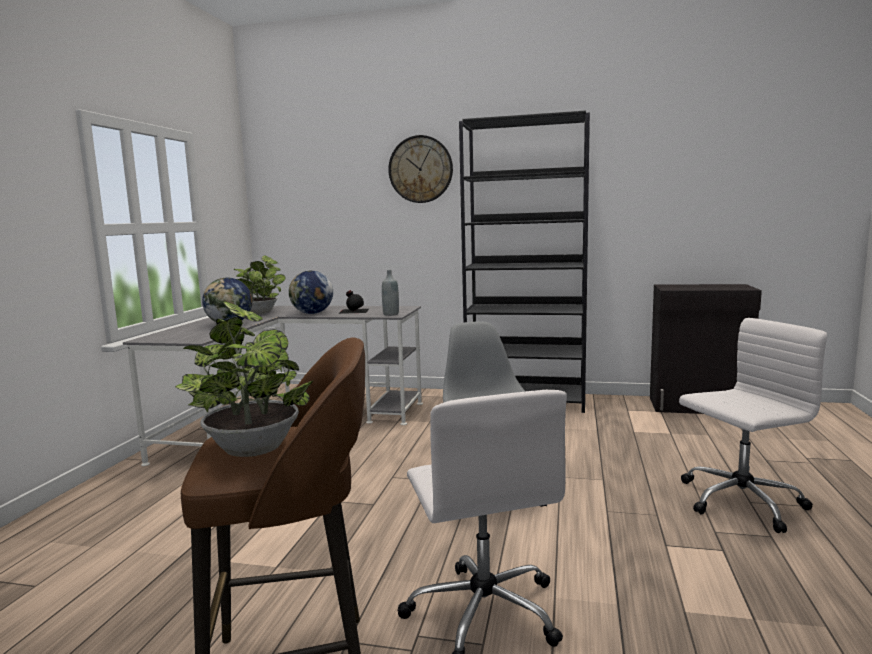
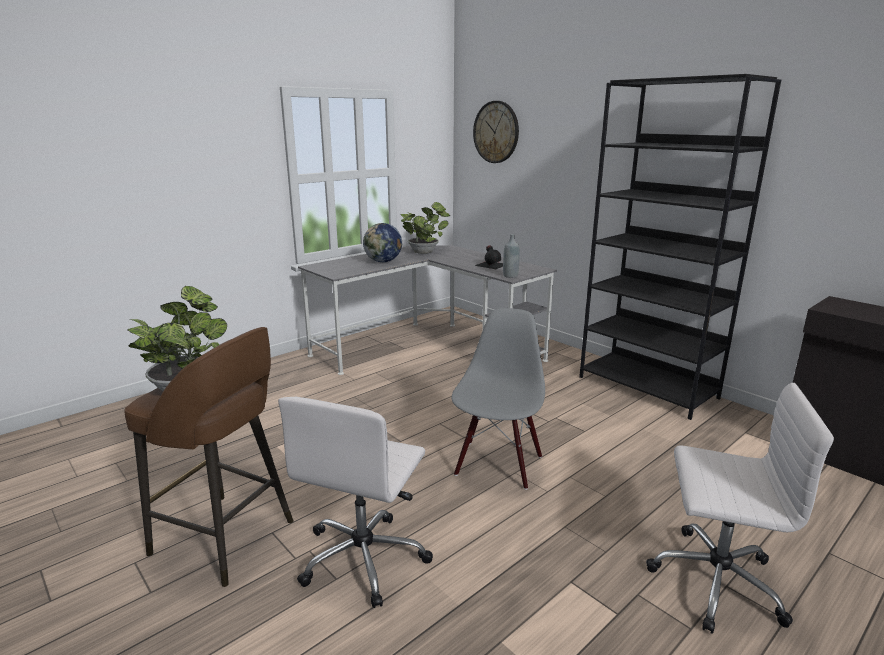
camera: 35 degrees right, 10 degrees up
globe [289,270,333,314] -> none
wall clock [388,135,453,203] -> wall clock moved to [473,101,519,163]

